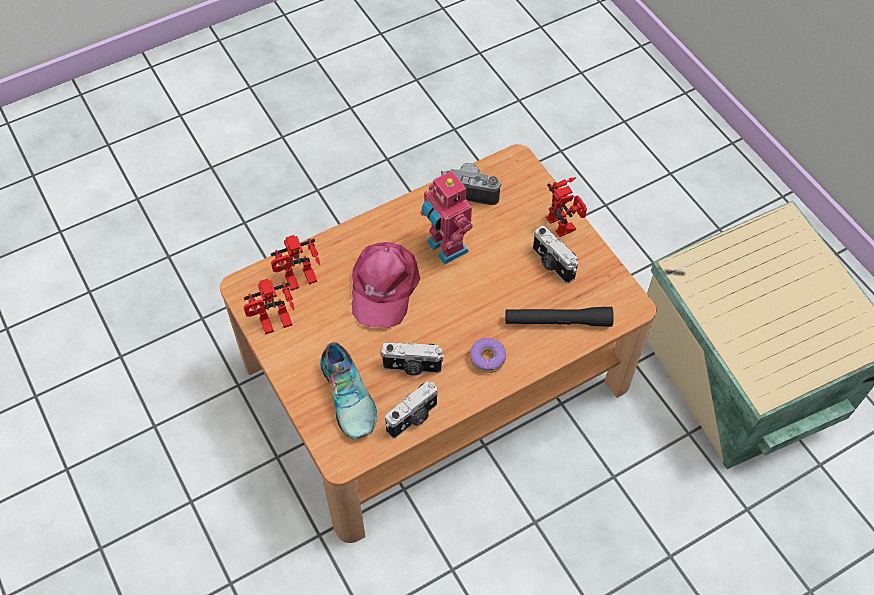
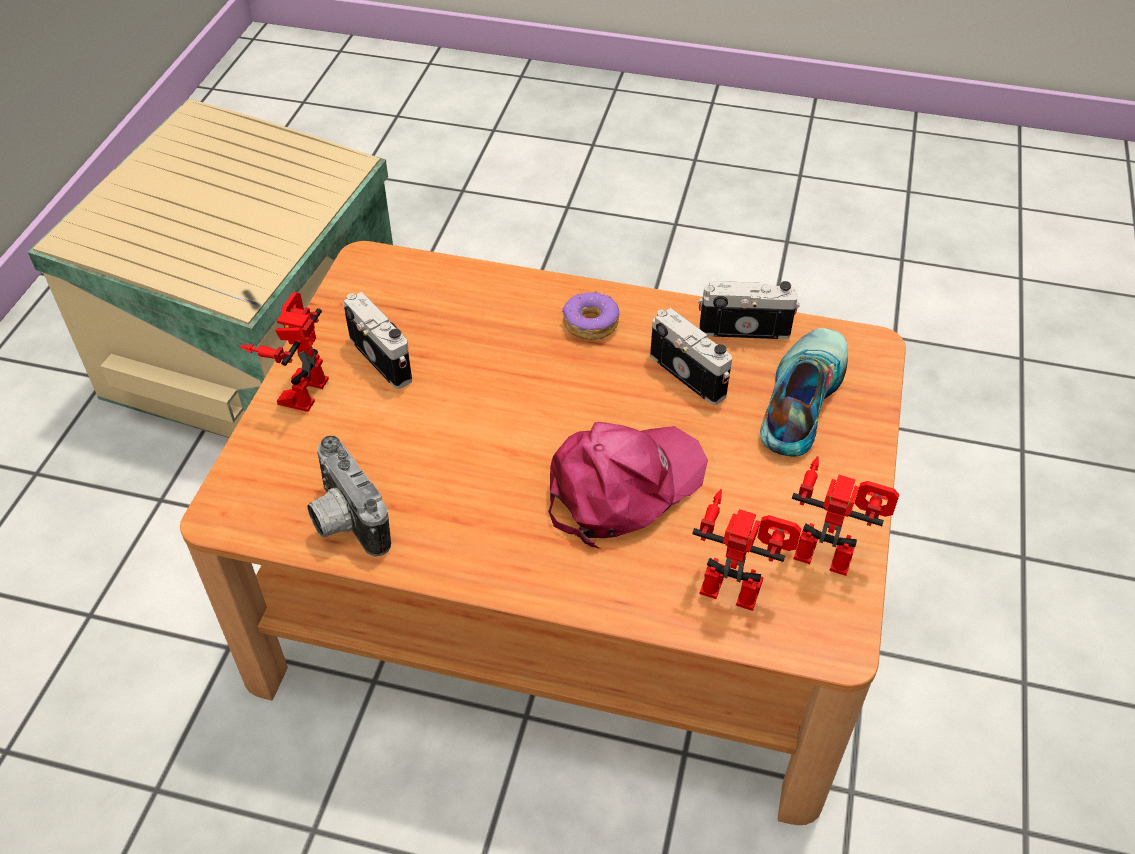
camera: 135 degrees left, 10 degrees down
toy robot [420,171,473,265] -> none
black flashlight [505,307,614,327] -> none
camera [533,226,578,284] -> camera turned 45 degrees counterclockwise [343,292,412,389]

